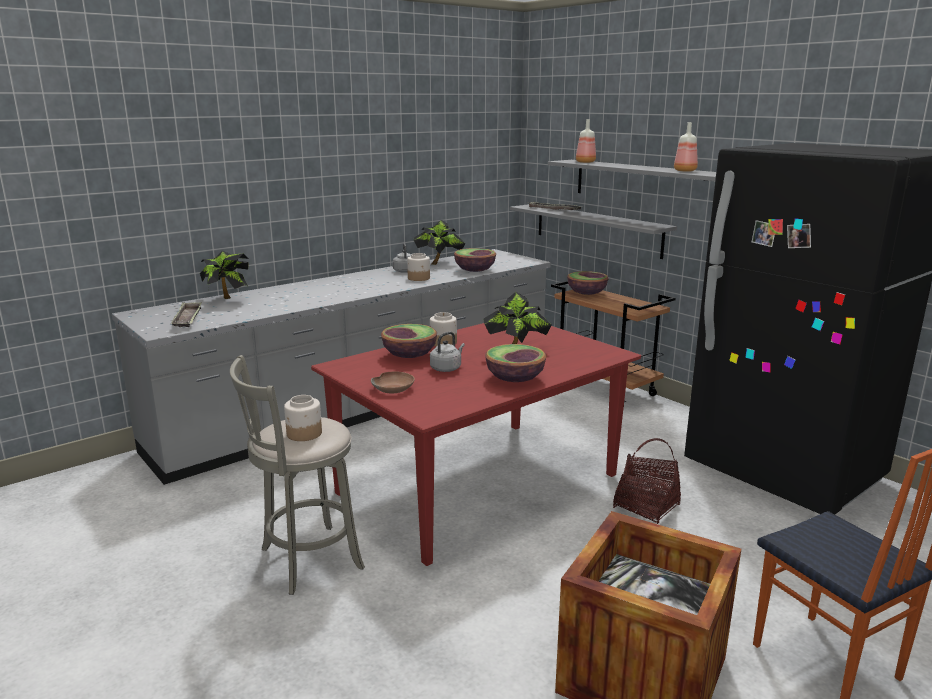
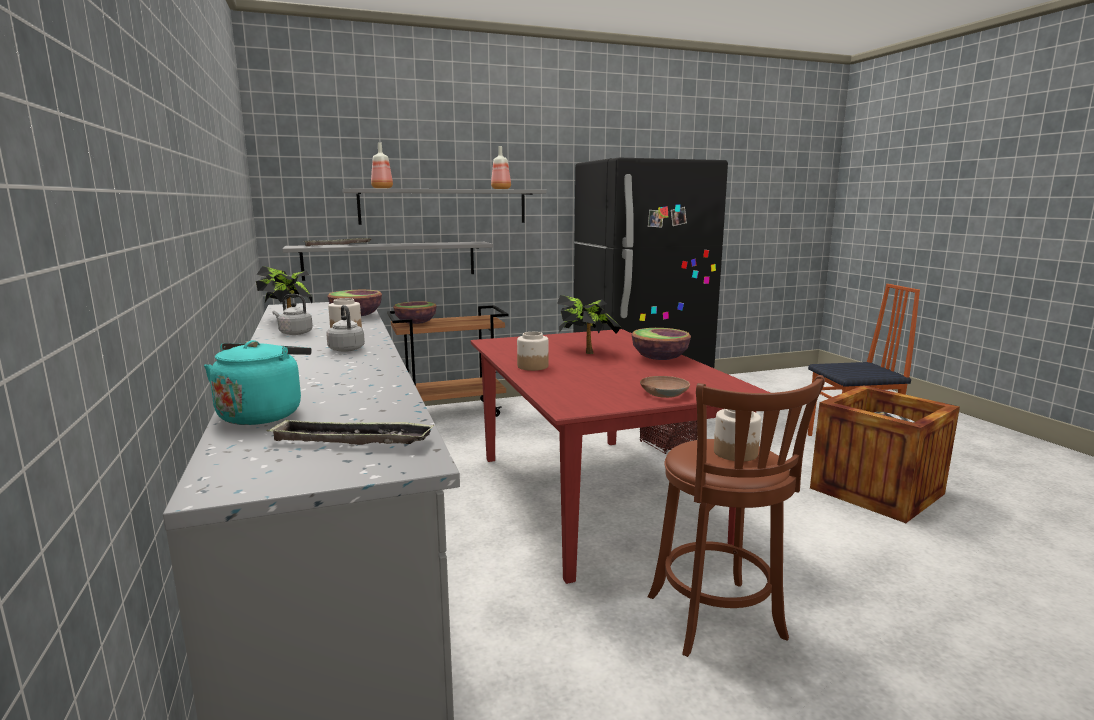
camera: 70 degrees left, 5 degrees down
potted plant [200,250,249,299] -> turquoise kettle [204,340,312,425]
grey stool [230,355,365,595] -> brown stool [648,375,825,657]
bowl [381,324,437,358] -> none
grey kettle [430,332,465,372] -> grey kettle moved to [326,305,365,352]

